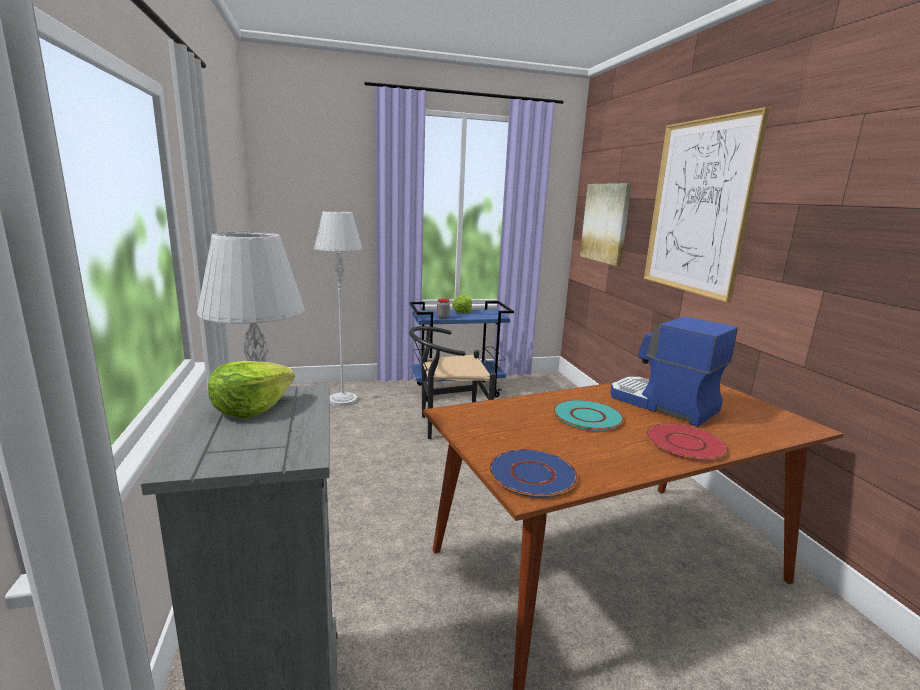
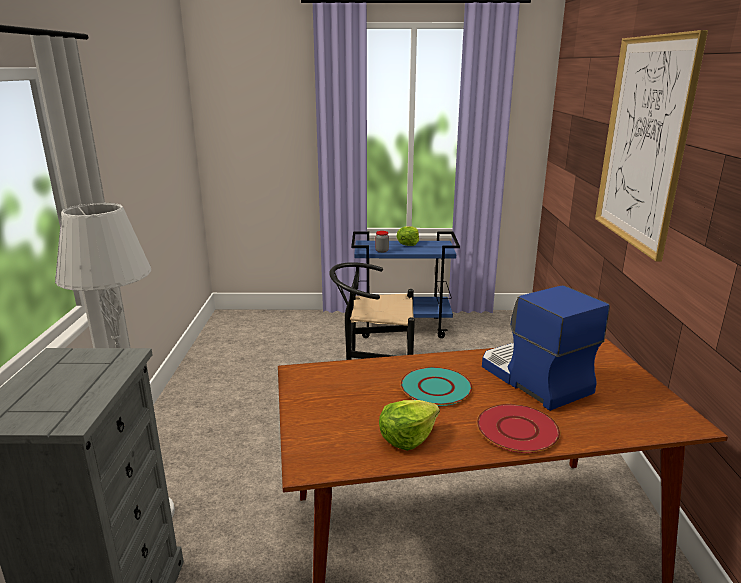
camera: 15 degrees right, 5 degrees up
lettuce [208,361,295,419] -> lettuce moved to [379,400,440,451]
grey floor lamp [314,211,363,406] -> none
blue plate [489,449,578,498] -> none
picture [580,183,632,266] -> none

